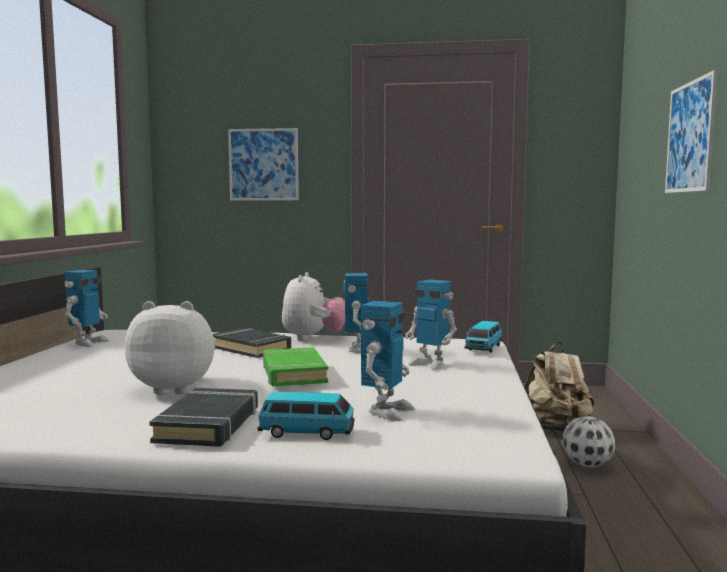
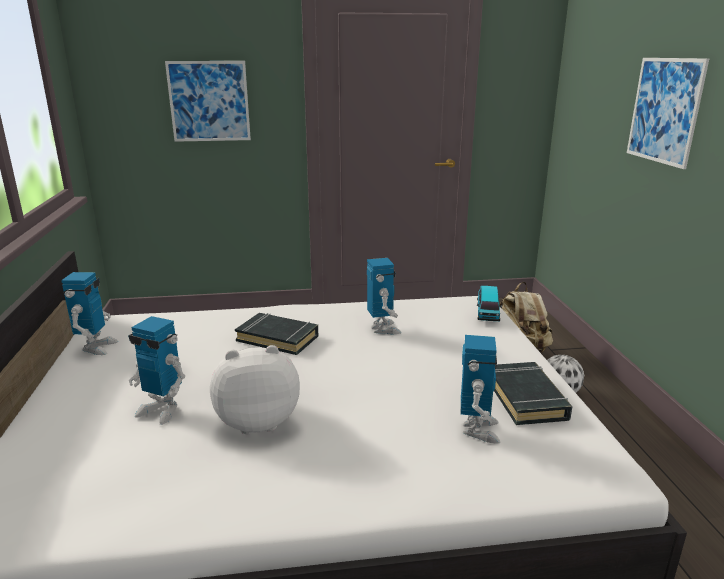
camera: 15 degrees left, 15 degrees up
black book [149,388,258,447] -> black book moved to [494,362,572,425]
toy car [258,392,355,440] -> none
green book [263,347,328,387] -> none
plush toy [282,272,345,341] -> none
toy robot [406,279,457,370] -> toy robot moved to [128,316,185,425]

